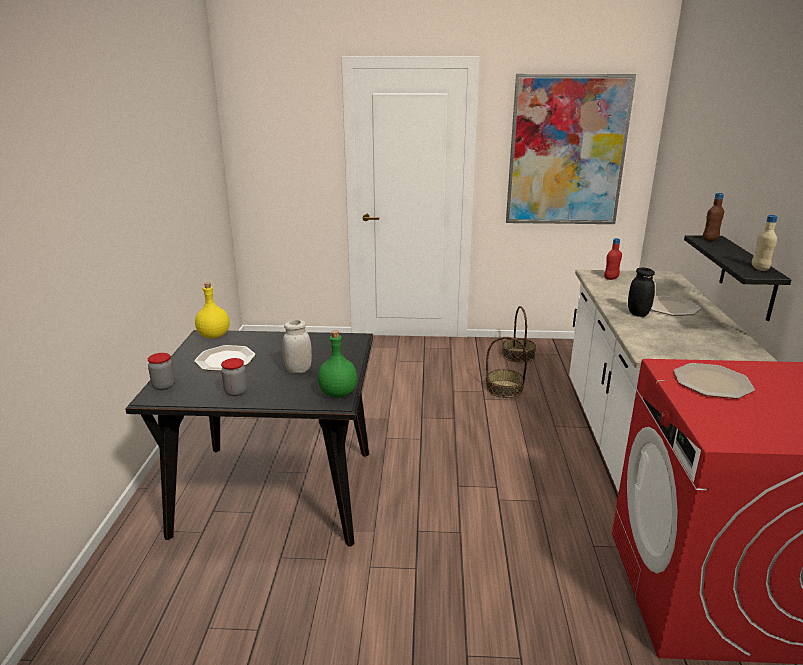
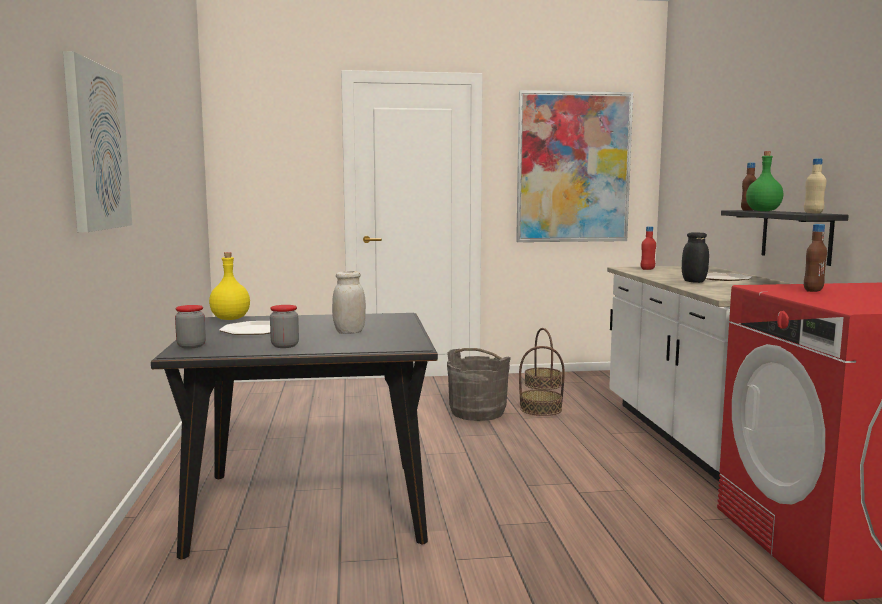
camera: 10 degrees left, 15 degrees down
green bottle [318,331,357,397] -> green bottle moved to [746,151,783,211]
plate [674,363,755,399] -> brown bottle [804,224,827,292]
none -> picture [63,51,132,232]
none -> grey bucket [447,348,511,421]

